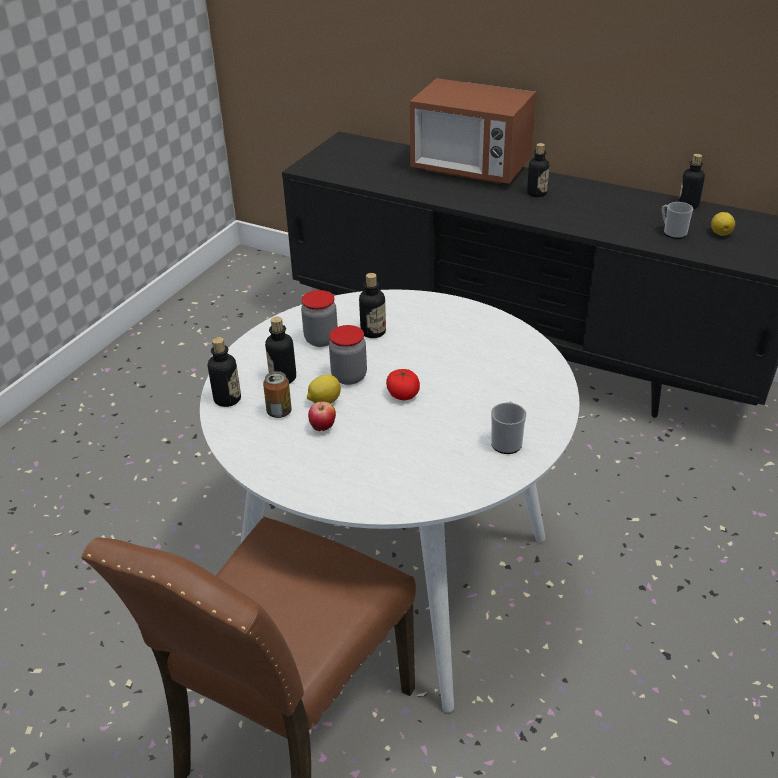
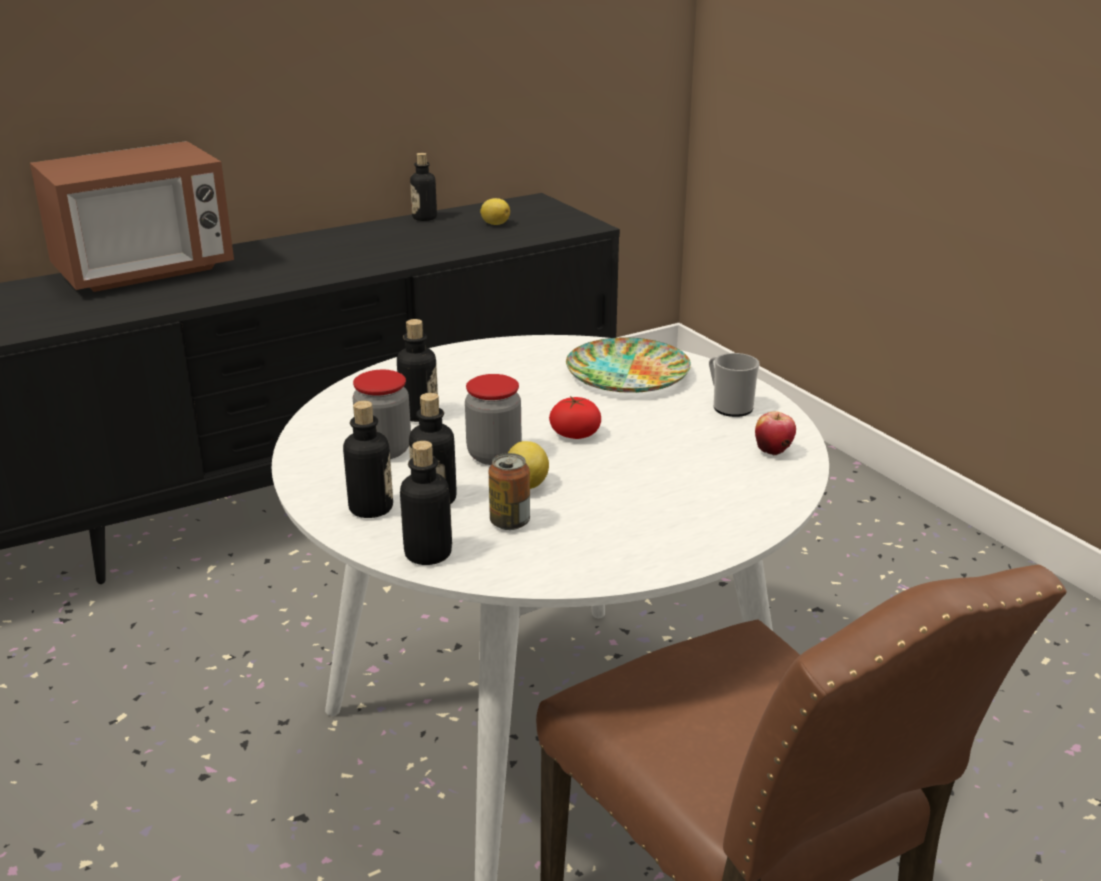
camera: 60 degrees left, 10 degrees down
apple [308,401,336,431] -> apple moved to [755,411,796,456]
bottle [527,143,549,197] -> bottle moved to [343,401,393,518]
mug [662,202,693,239] -> none
none -> plate [566,337,691,393]

